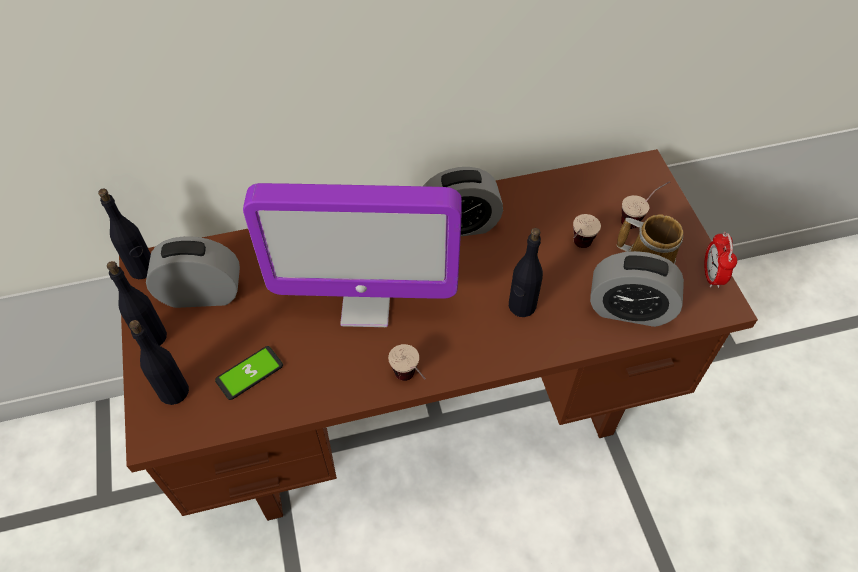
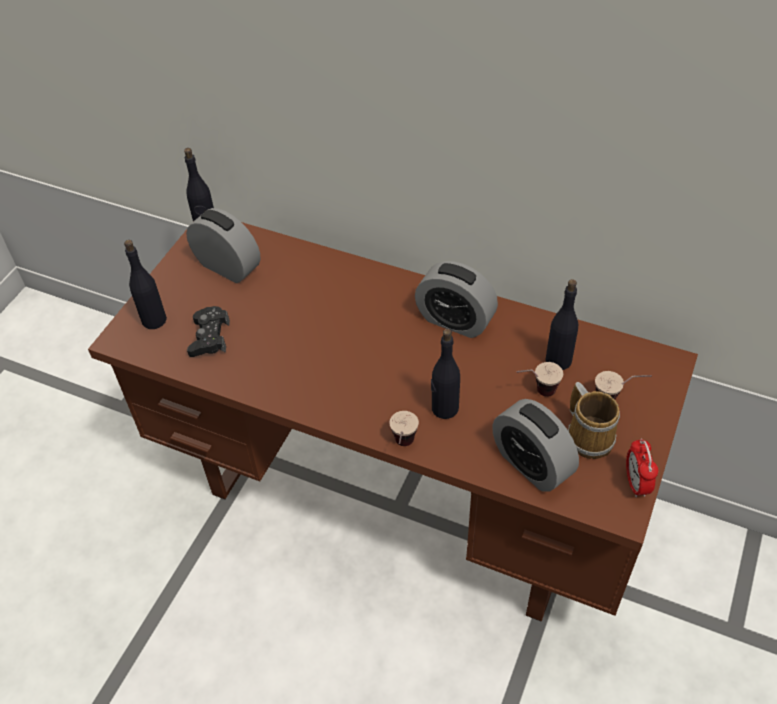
camera: 40 degrees right, 5 degrees down
black bottle [107,261,167,346] -> black bottle moved to [545,279,578,370]
phone [215,346,283,400] -> black game controller [187,306,230,357]
monitor [243,183,461,327] -> none
cup [388,344,426,381] -> cup moved to [389,411,419,446]
alarm clock [704,232,737,288] -> alarm clock turned 45 degrees counterclockwise [626,438,658,497]

